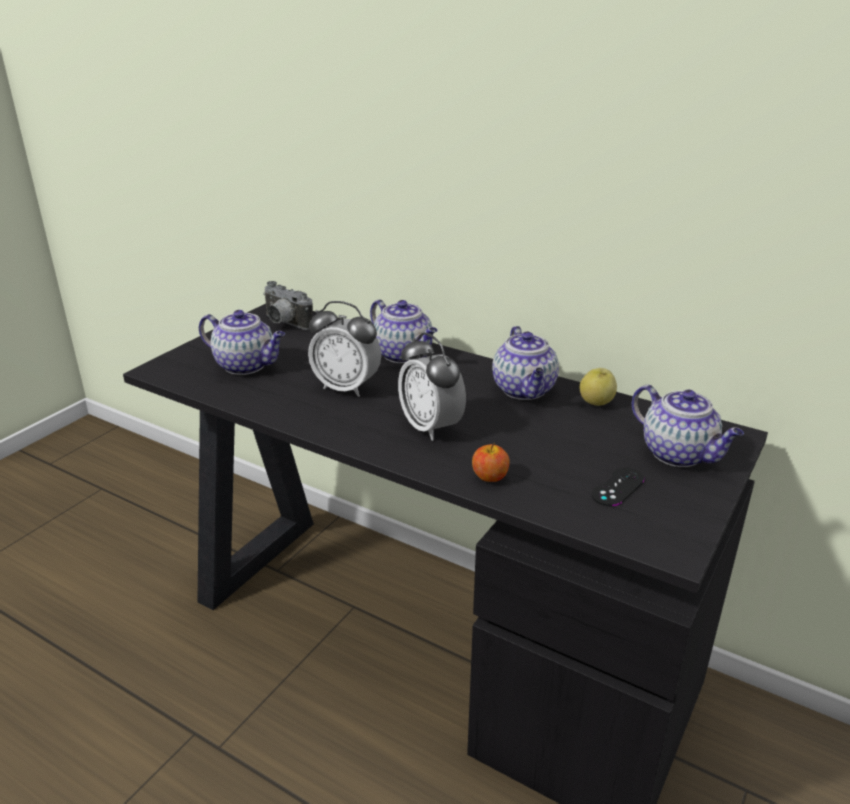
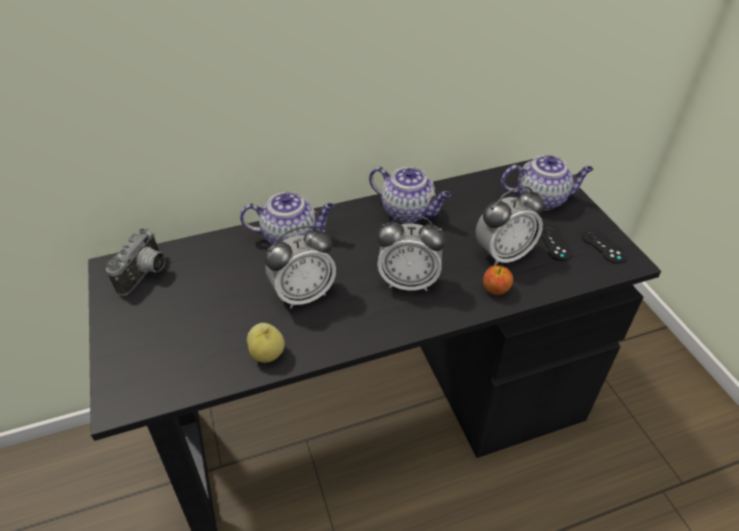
camera: 50 degrees left, 15 degrees up
teapot [199,310,285,375] -> none
camera [263,281,313,330] -> camera turned 60 degrees counterclockwise [106,228,165,296]
apple [580,368,617,406] -> apple moved to [247,323,285,363]
none -> alarm clock [476,186,545,266]
none -> black game controller [582,229,627,264]

